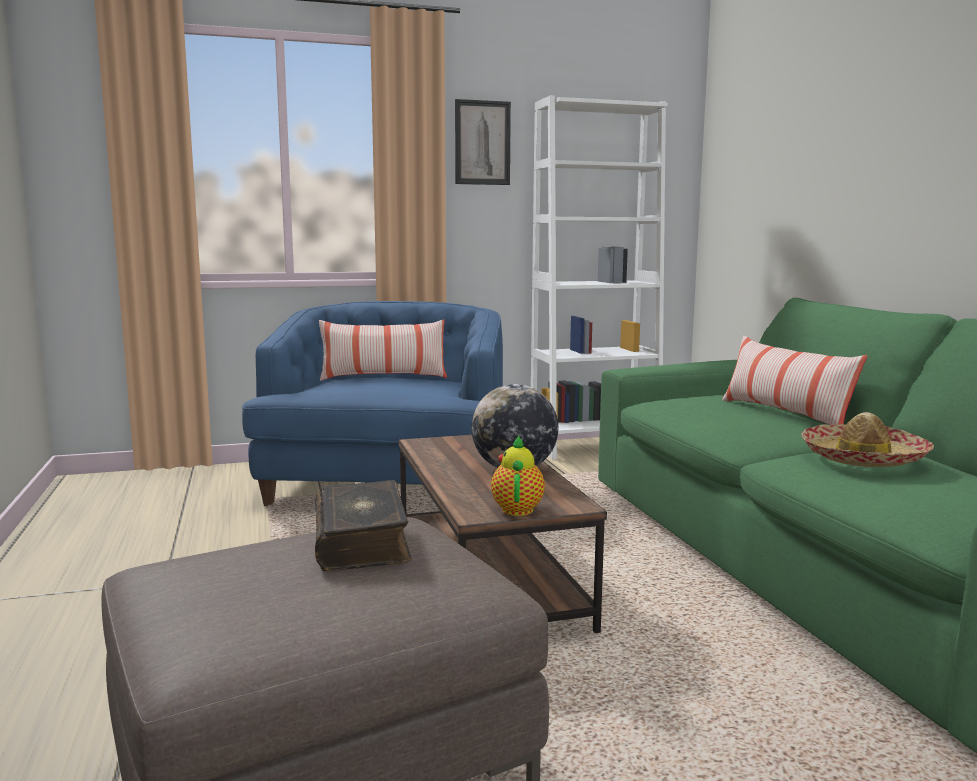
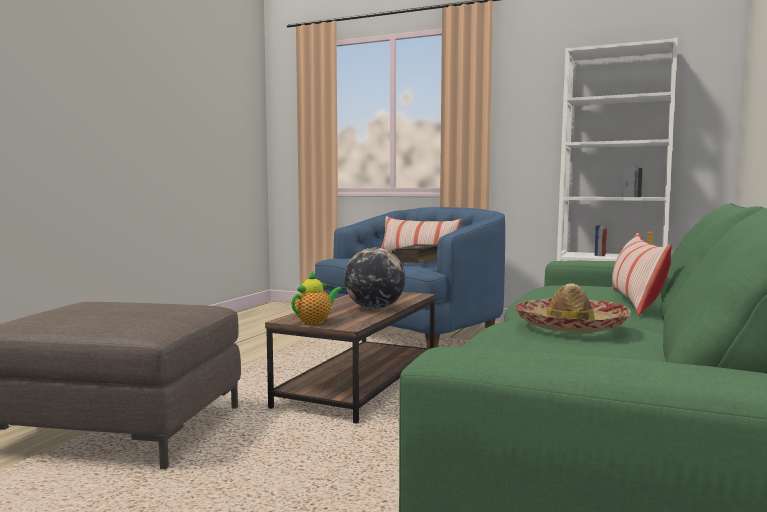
camera: 40 degrees right, 5 degrees down
book [315,480,412,571] -> book moved to [392,244,438,264]
picture [455,99,511,185] -> none

